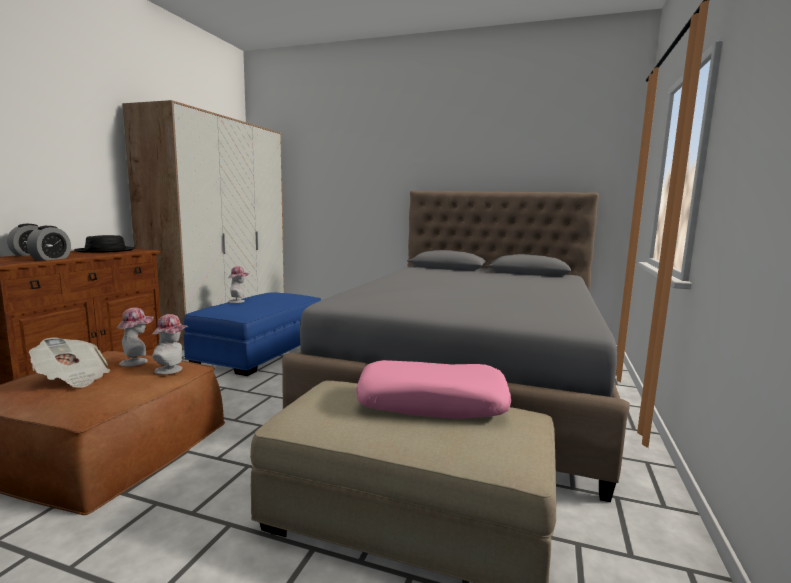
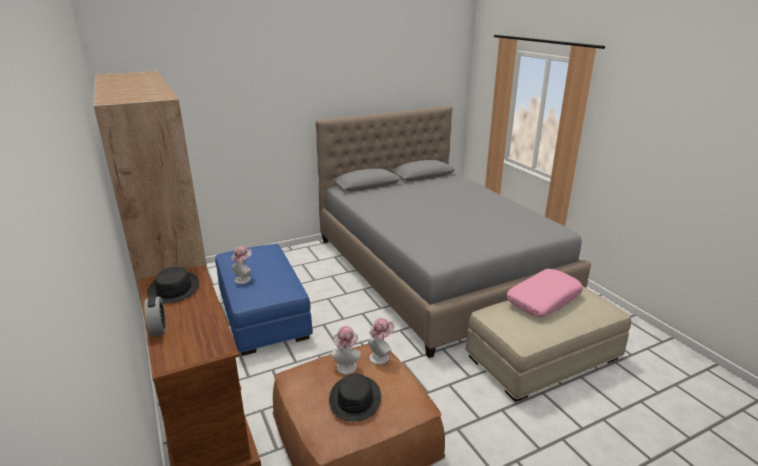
camera: 45 degrees left, 15 degrees up
alarm clock [27,226,71,260] -> none
newspaper [29,337,110,388] -> black hat [329,374,381,421]

